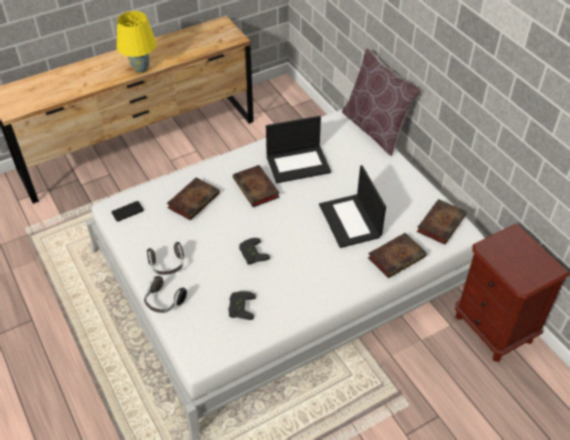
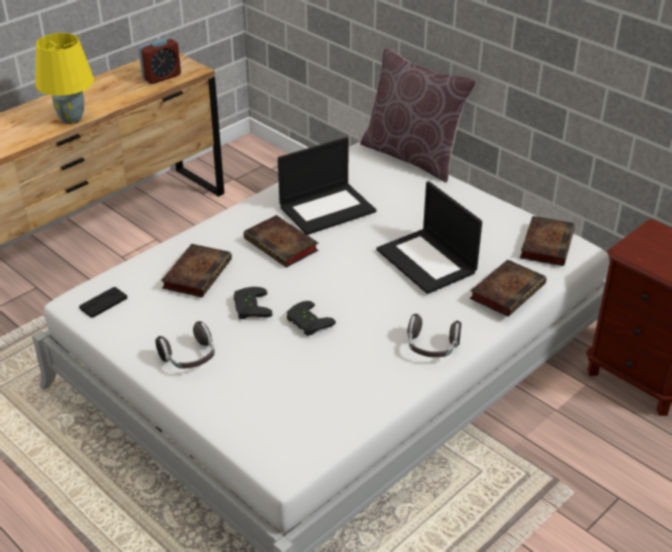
camera: 15 degrees left, 10 degrees down
headphones [144,276,187,313] -> headphones moved to [407,314,461,357]
black game controller [228,291,256,320] -> black game controller moved to [234,287,272,319]
none -> alarm clock [138,37,181,84]

